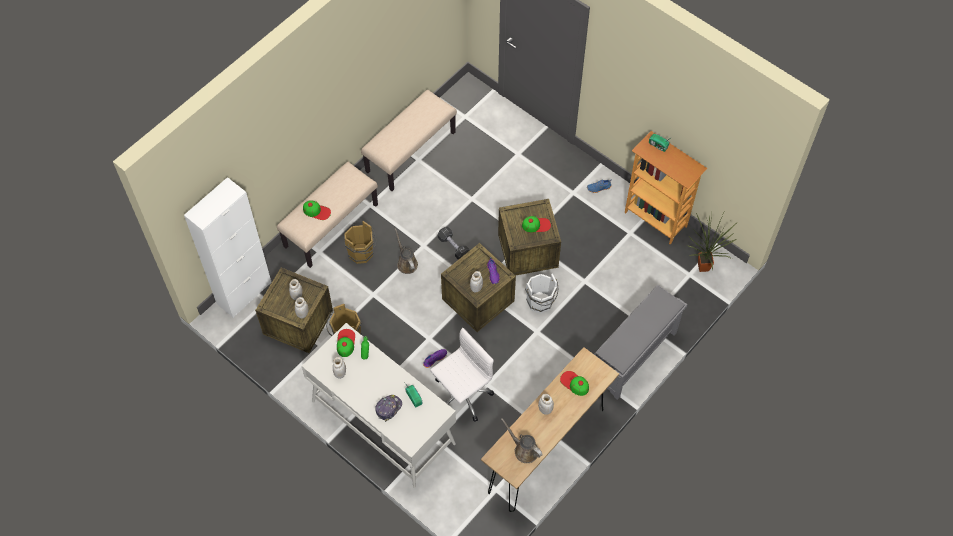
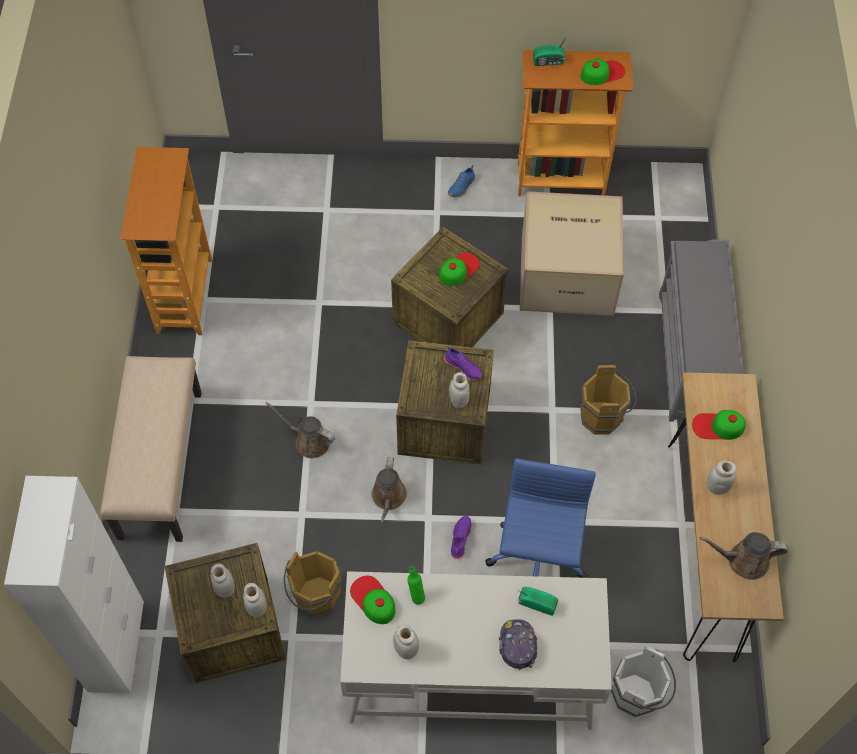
camera: 40 degrees left, 0 degrees up
cap [303,200,331,220] -> cap moved to [581,58,625,85]
brown bucket [344,221,377,264] -> brown bucket moved to [580,365,637,434]
beige bench [361,90,457,191] -> bookcase [120,147,212,335]
white office chair [430,328,494,422] -> blue office chair [485,459,596,578]
black dumbbell [438,227,470,260] -> none
white bucket [525,274,558,314] -> white bucket moved to [611,646,676,717]
potted plant [687,208,737,272] -> none
none -> brown watering can [372,457,407,523]
none -> cardboard box [520,191,624,316]

